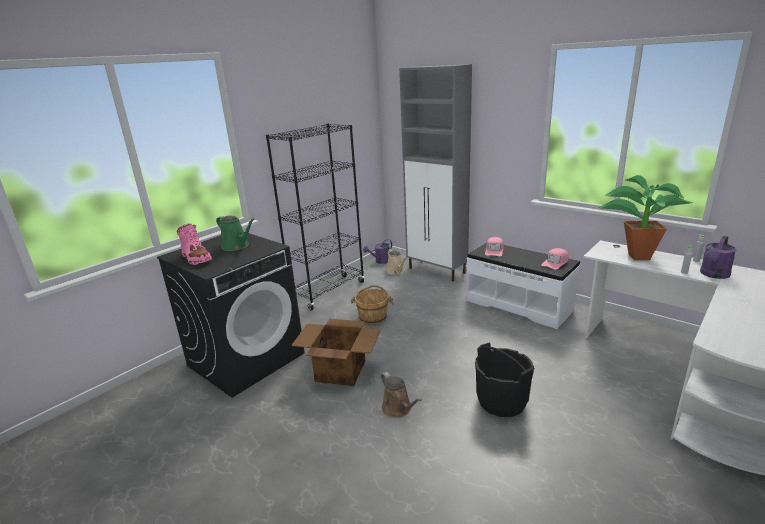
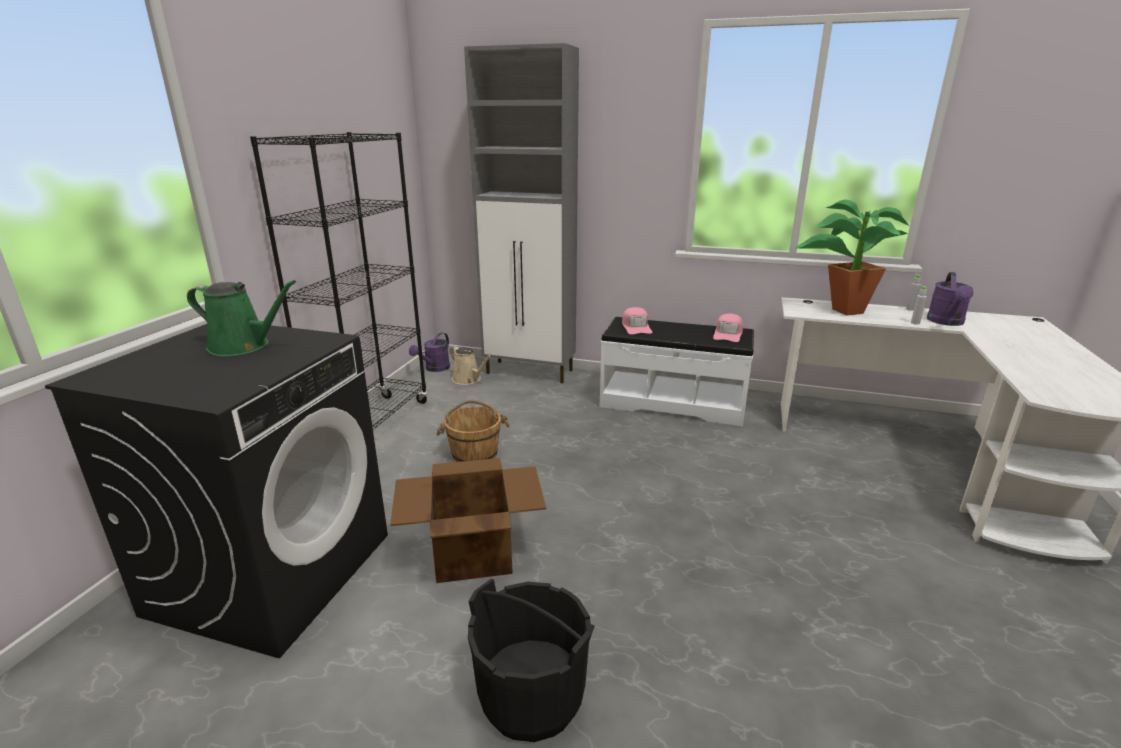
camera: 25 degrees left, 0 degrees up
pink boot [176,223,212,265] -> none
brown watering can [381,372,422,418] -> none
black bucket [475,343,534,417] -> black bucket moved to [468,579,595,742]

